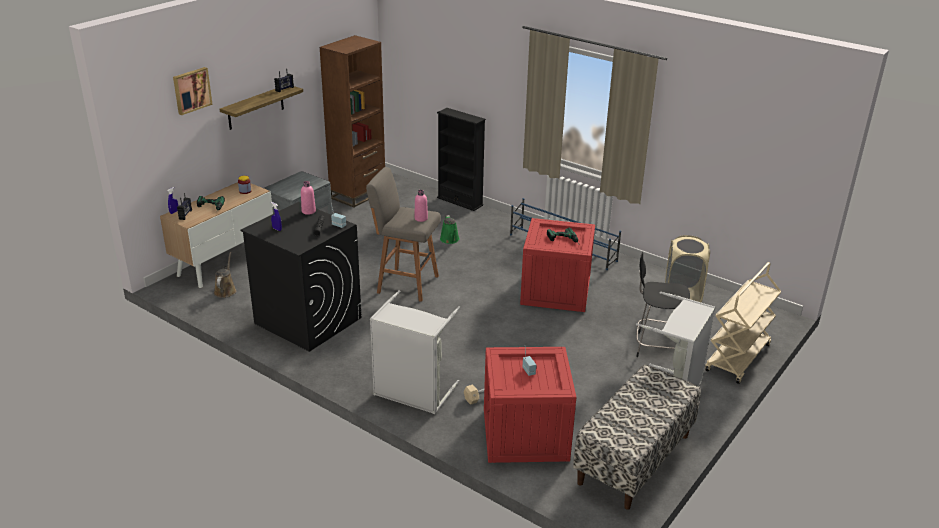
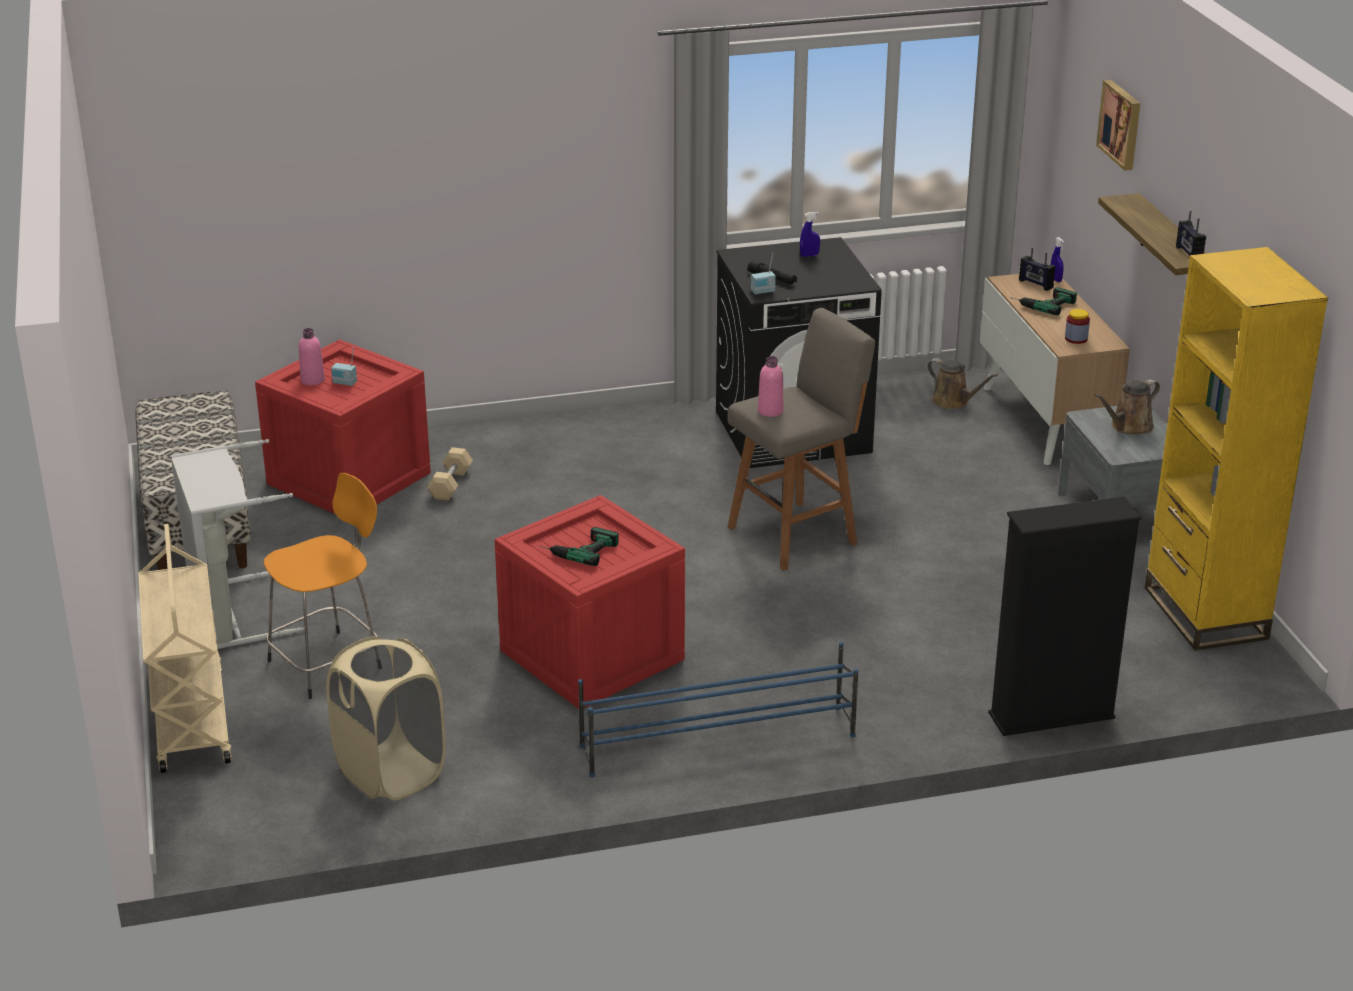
camera: 130 degrees right, 0 degrees up
pink bottle [301,181,316,215] -> pink bottle moved to [299,328,325,385]
brown bookcase [319,35,385,208] -> yellow bookcase [1145,247,1328,651]
grey laundry basket [370,290,460,414] -> none
green watering can [440,215,460,244] -> none
black stool [636,251,690,357] -> orange stool [264,473,378,699]
none -> brown watering can [1094,379,1160,435]

